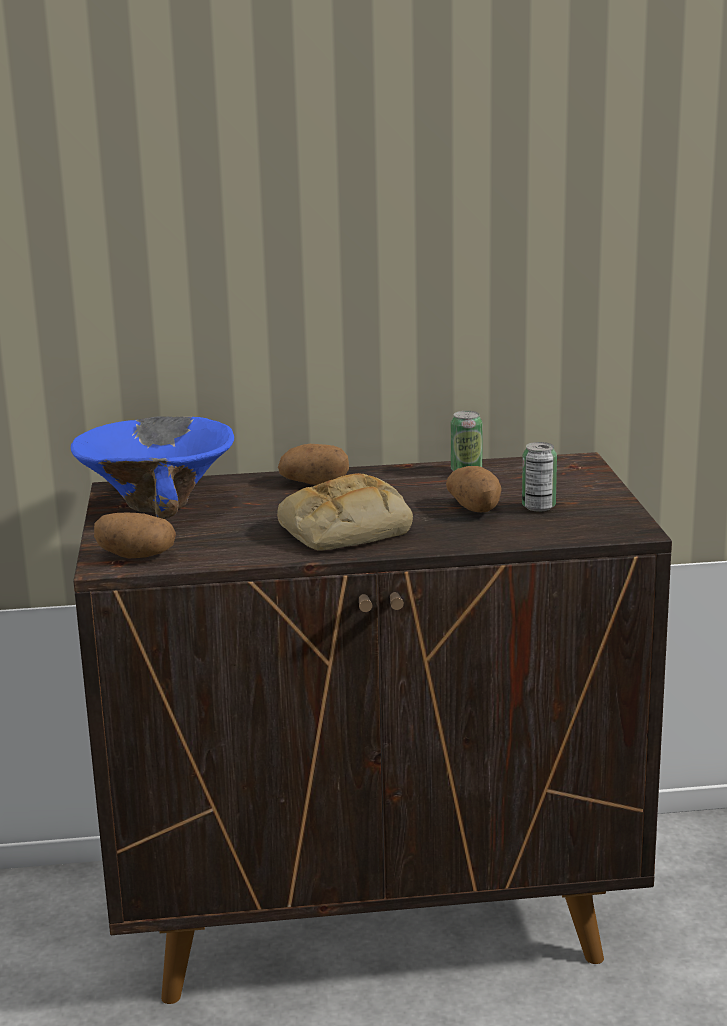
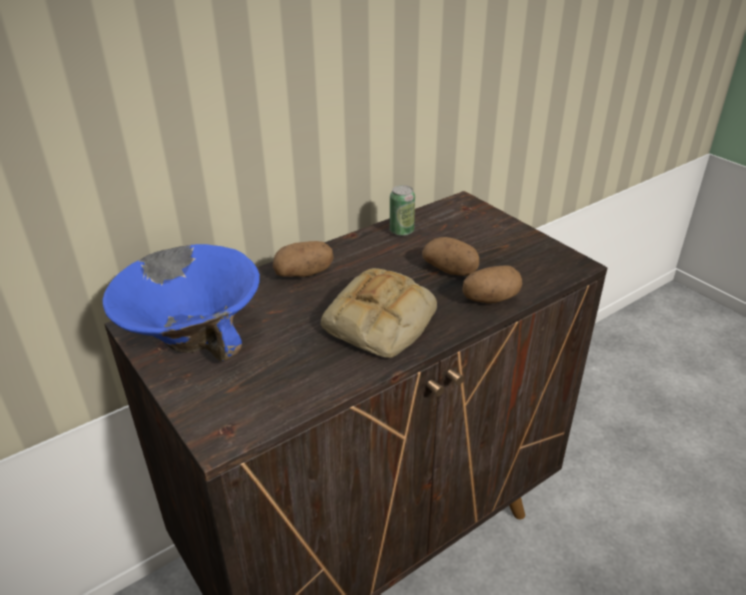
camera: 30 degrees left, 15 degrees up
potato [94,513,176,558] -> potato moved to [462,266,522,303]
can [522,442,557,512] -> none

